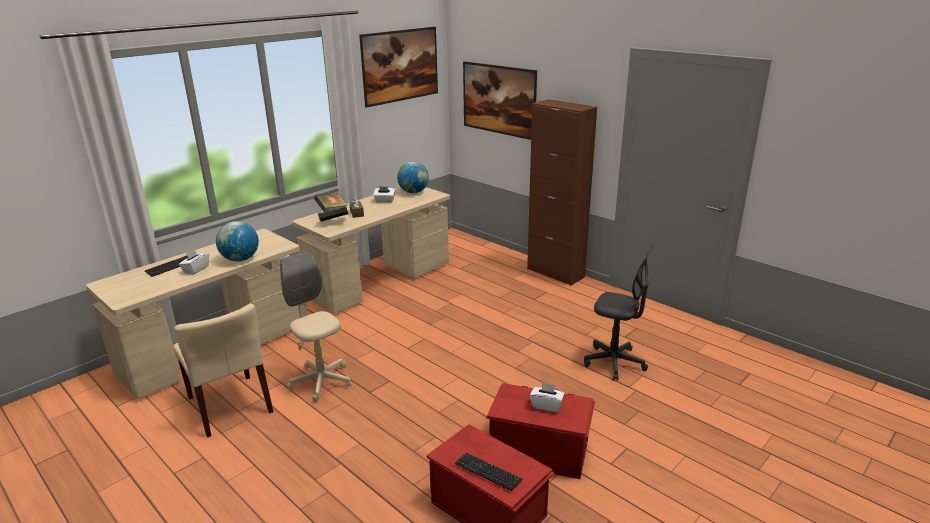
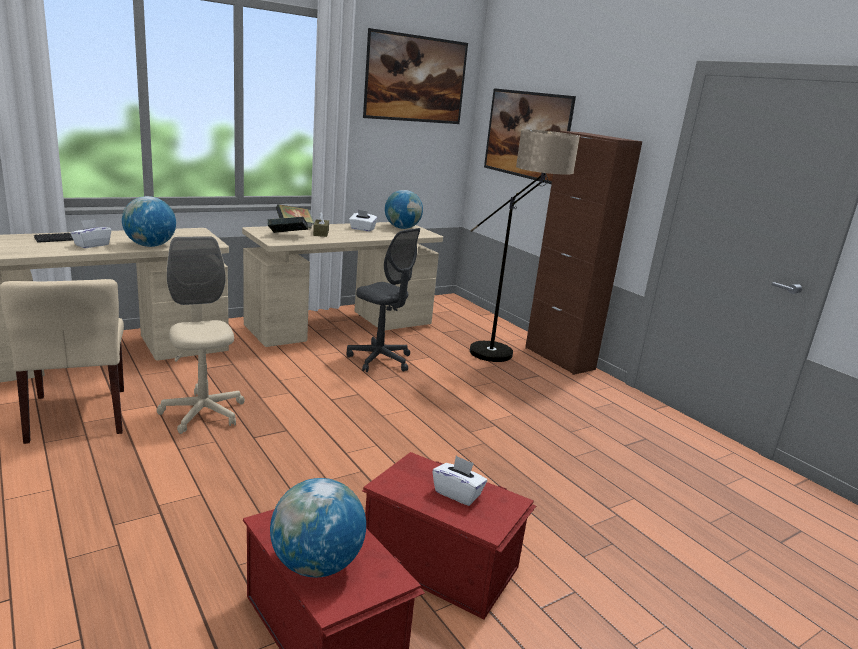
camera: 10 degrees right, 5 degrees down
keyboard [455,453,522,491] -> globe [270,478,366,577]
grey office chair [584,245,654,381] -> grey office chair moved to [346,228,420,372]
none -> floor lamp [470,129,580,362]

